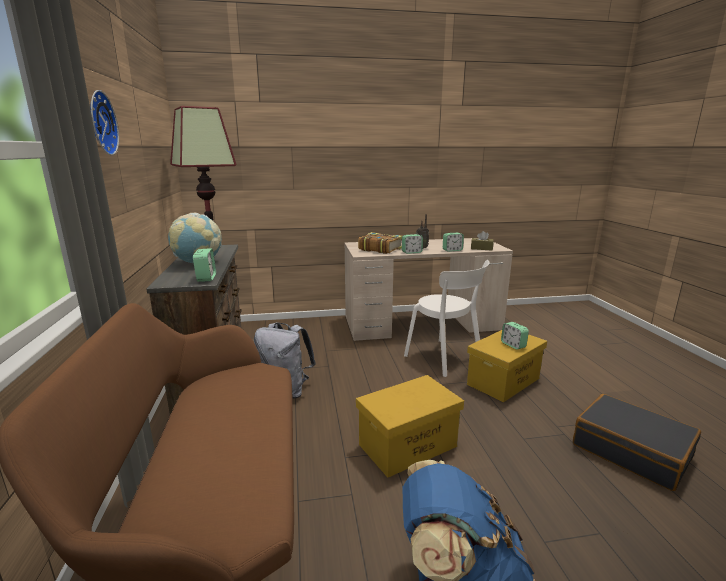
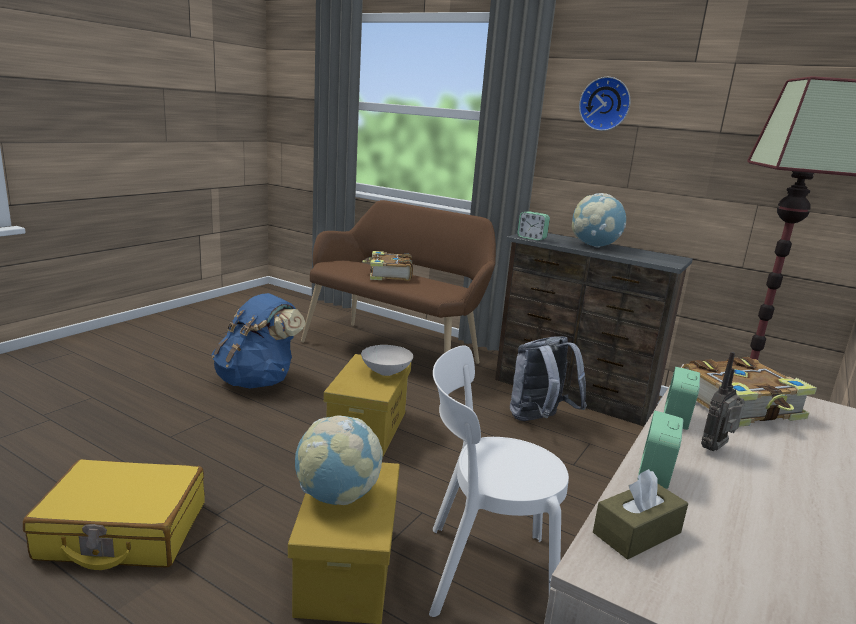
camera: 130 degrees right, 0 degrees up
alarm clock [501,322,529,349] -> globe [295,415,383,505]
black suitcase [573,394,701,491] -> yellow suitcase [23,459,205,570]
none -> white bowl [361,345,413,376]
none -> book [362,251,413,281]

